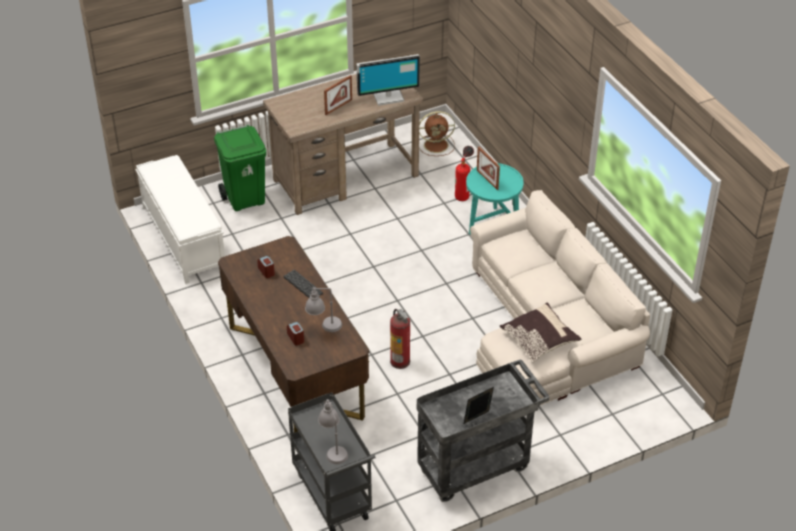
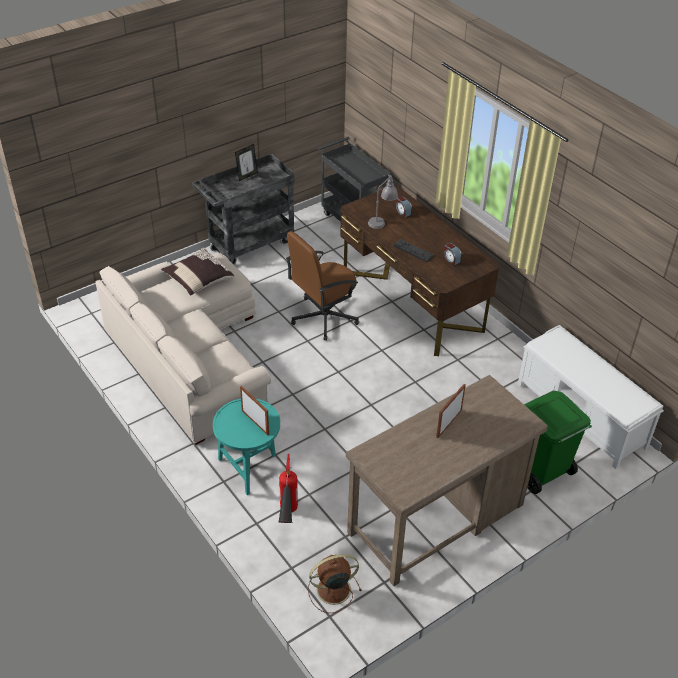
camera: 170 degrees right, 0 degrees up
grey table lamp [318,399,348,464] -> none
monitor [356,54,420,106] -> none
fire extinguisher [390,309,410,369] -> brown office chair [286,231,359,341]

